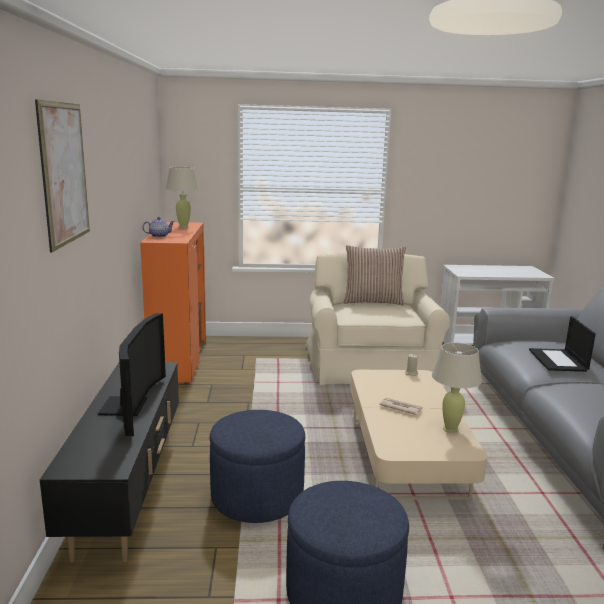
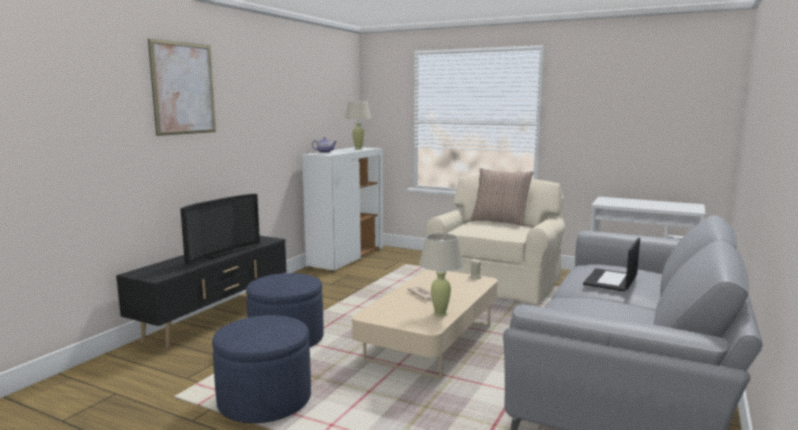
camera: 30 degrees right, 5 degrees down
orange cabinet [140,222,206,384] -> white cabinet [302,147,383,272]

